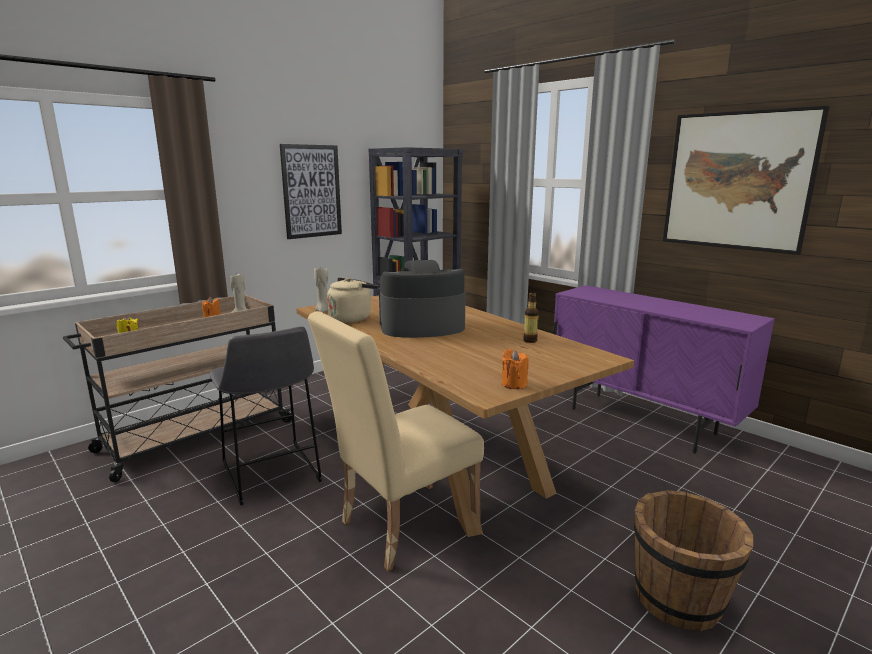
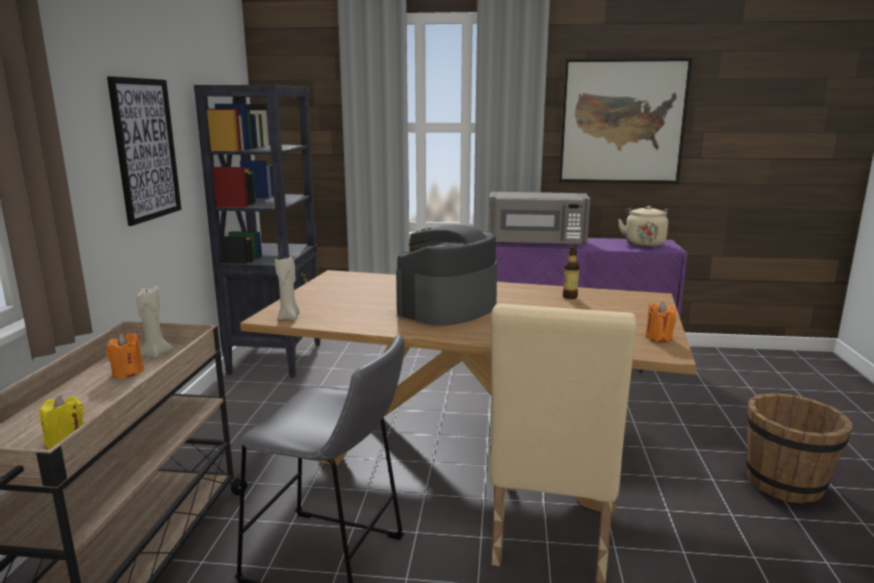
camera: 40 degrees left, 0 degrees up
beige kettle [327,278,379,322] -> beige kettle moved to [618,206,668,247]
none -> grey microwave [488,192,590,245]

